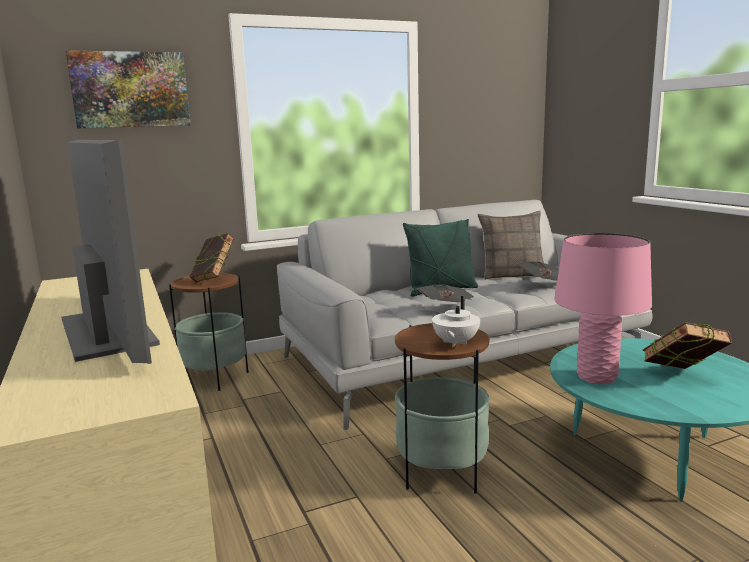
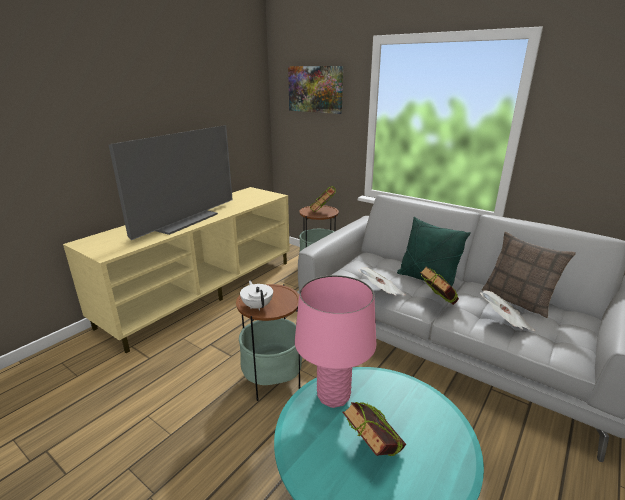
camera: 60 degrees right, 10 degrees up
white teapot [432,296,480,348] -> white teapot turned 75 degrees clockwise [240,281,273,311]
none -> book [420,266,459,305]

